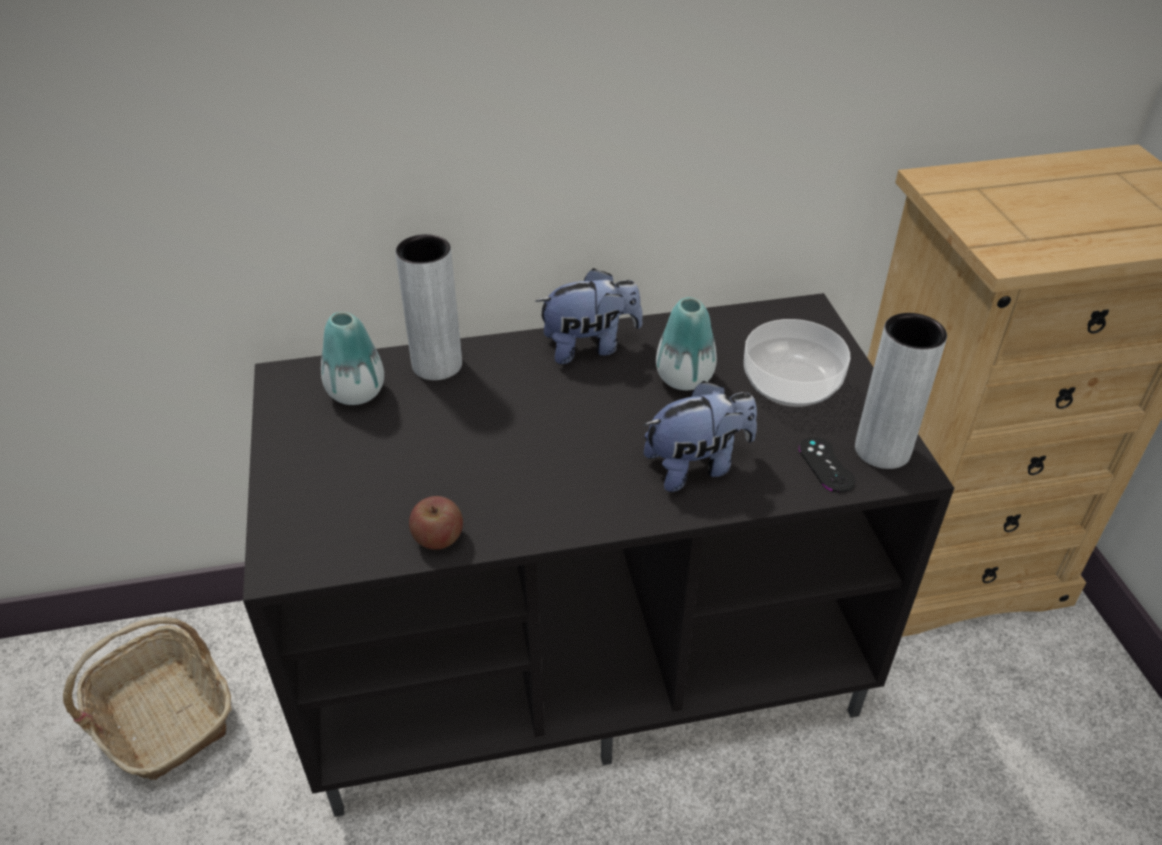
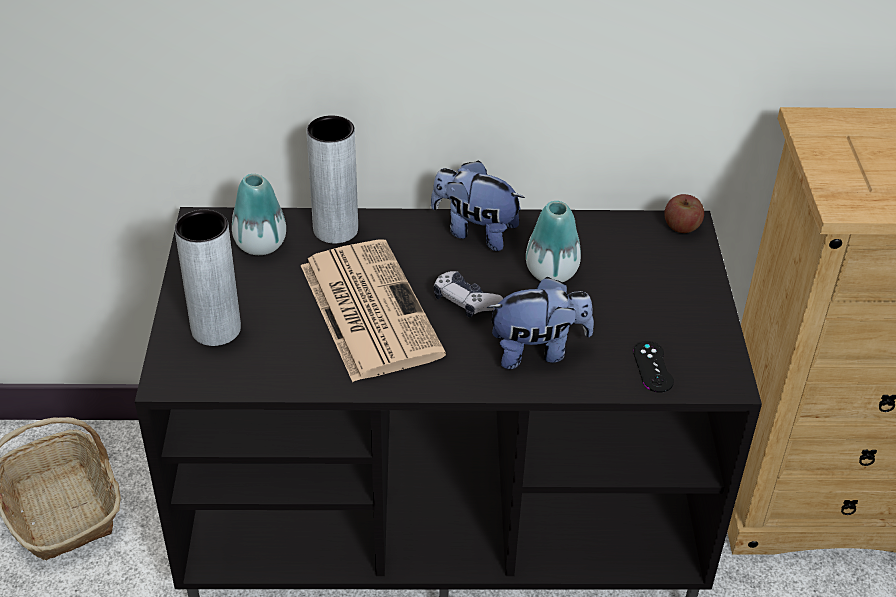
camera: 10 degrees right, 0 degrees up
apple [409,496,463,550] -> apple moved to [665,194,704,233]
plush toy [535,268,643,364] -> plush toy turned 150 degrees counterclockwise [431,160,525,251]
bowl [744,319,850,407] -> none
grey vase [855,313,947,469] -> grey vase moved to [175,210,241,346]
none -> newspaper [301,239,446,382]
none -> game controller [434,271,503,317]

